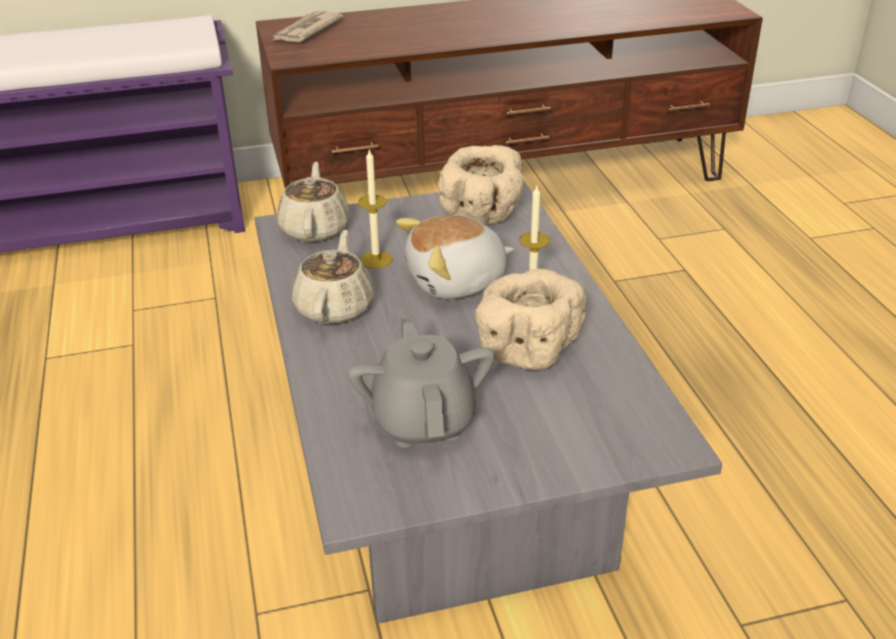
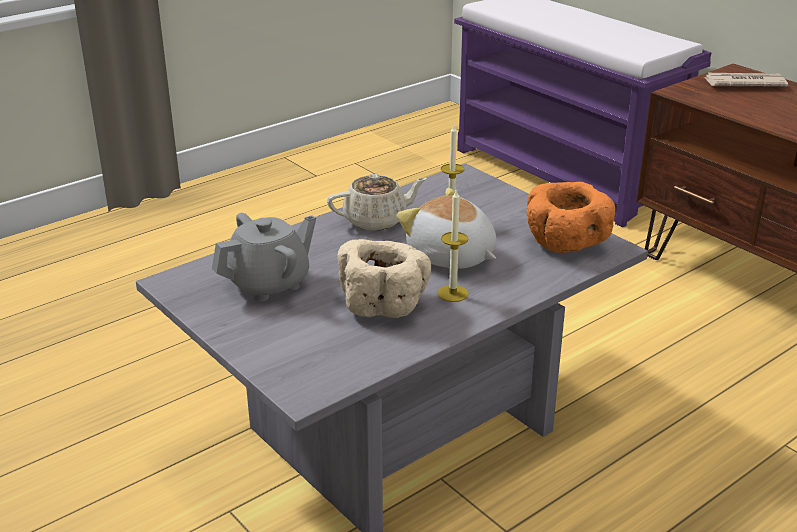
camera: 65 degrees right, 5 degrees down
beige teapot [277,162,350,242] -> none
beige bowl [438,145,524,225] -> orange bowl [527,182,615,253]

